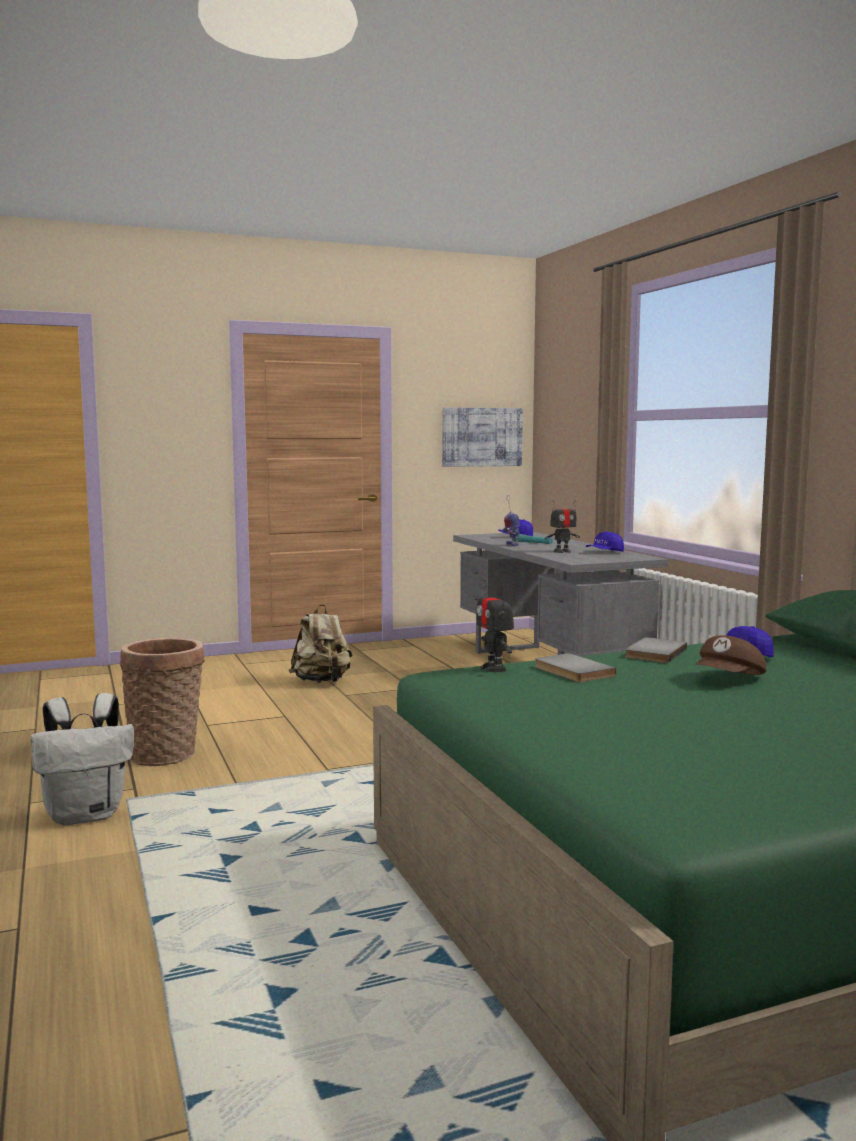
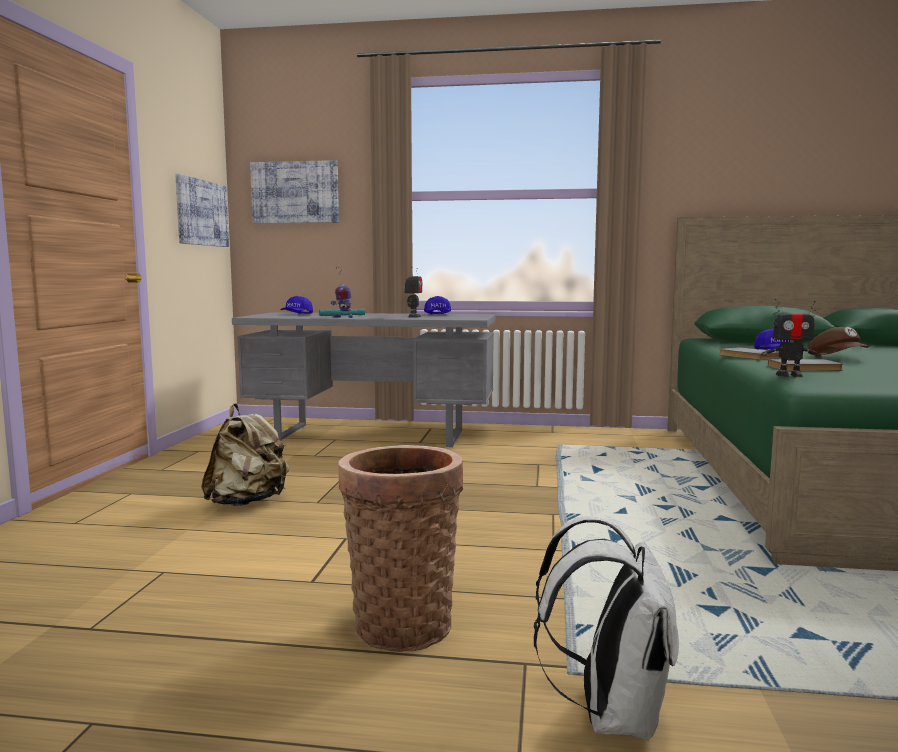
camera: 60 degrees left, 0 degrees up
none -> picture [250,160,339,223]

